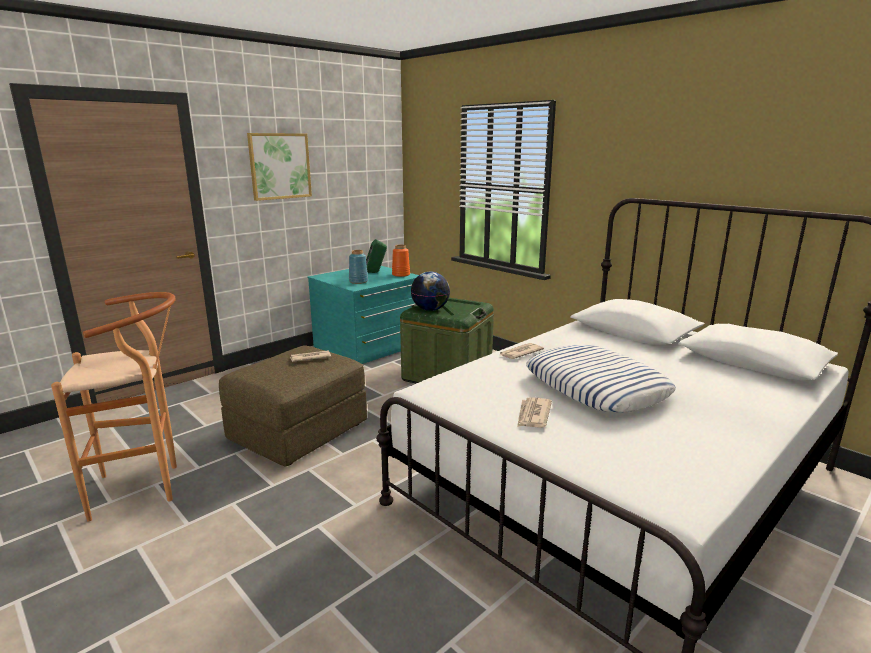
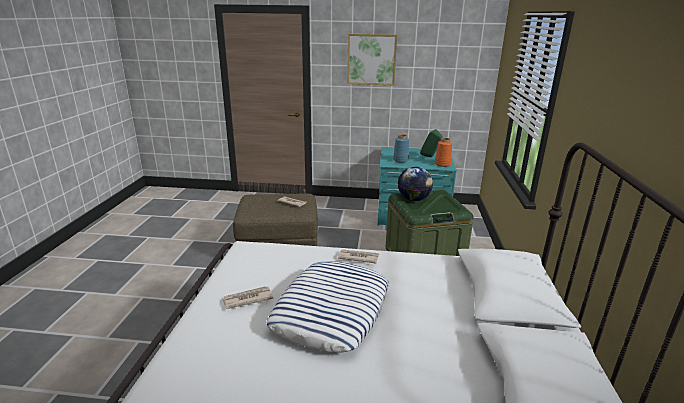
camera: 50 degrees right, 5 degrees up
brown stool [51,292,177,522] -> none

